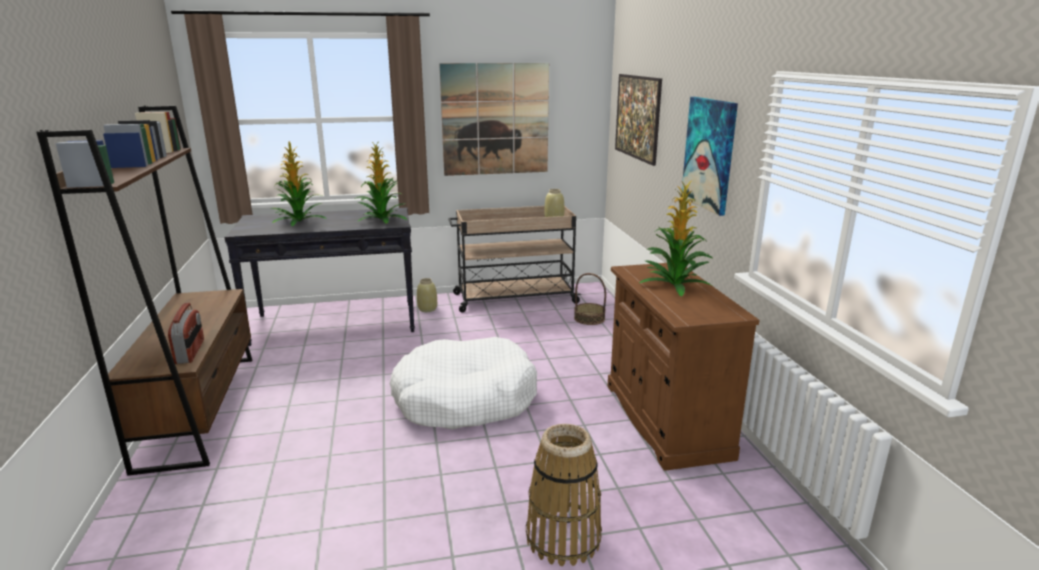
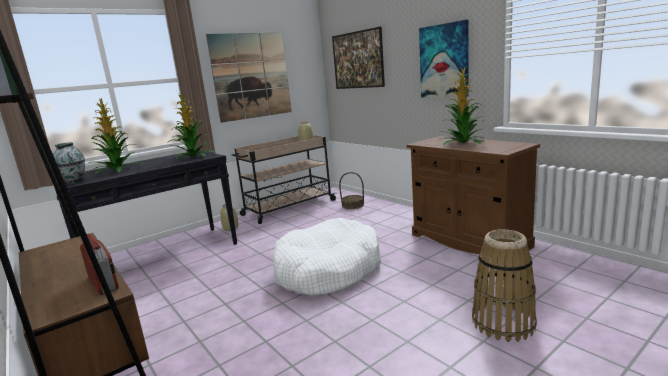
camera: 25 degrees left, 5 degrees down
none -> vase [53,142,85,185]

